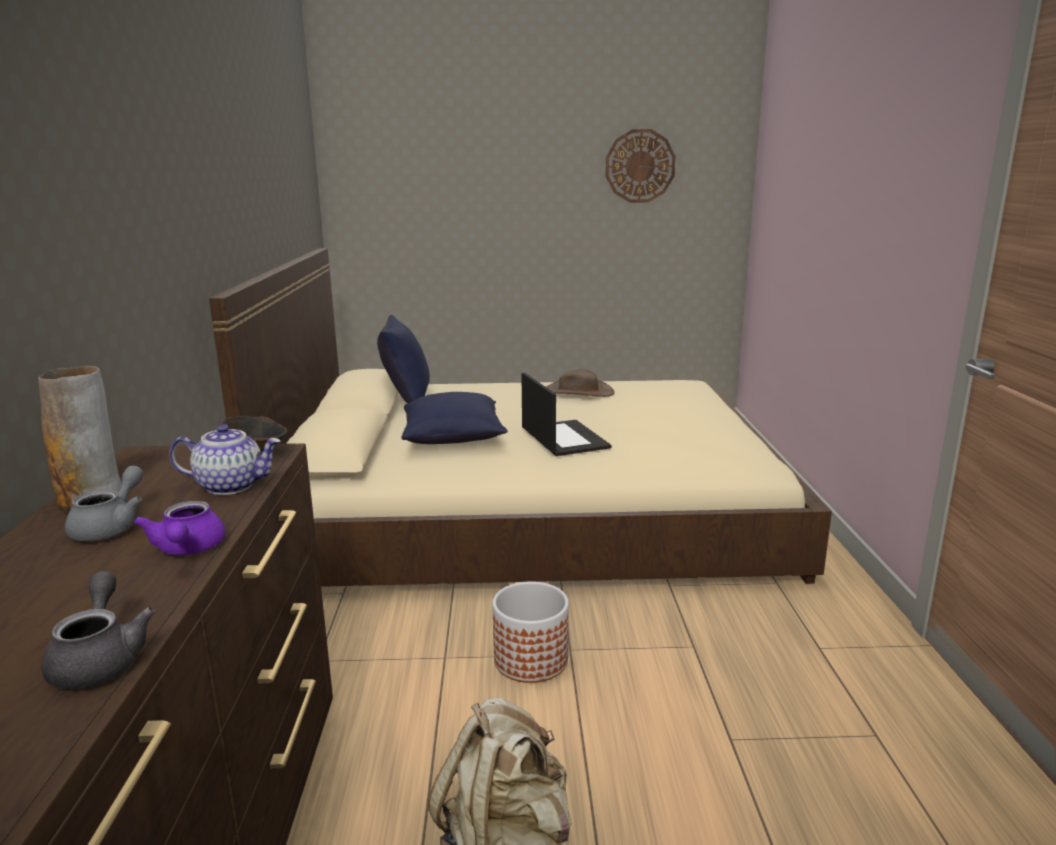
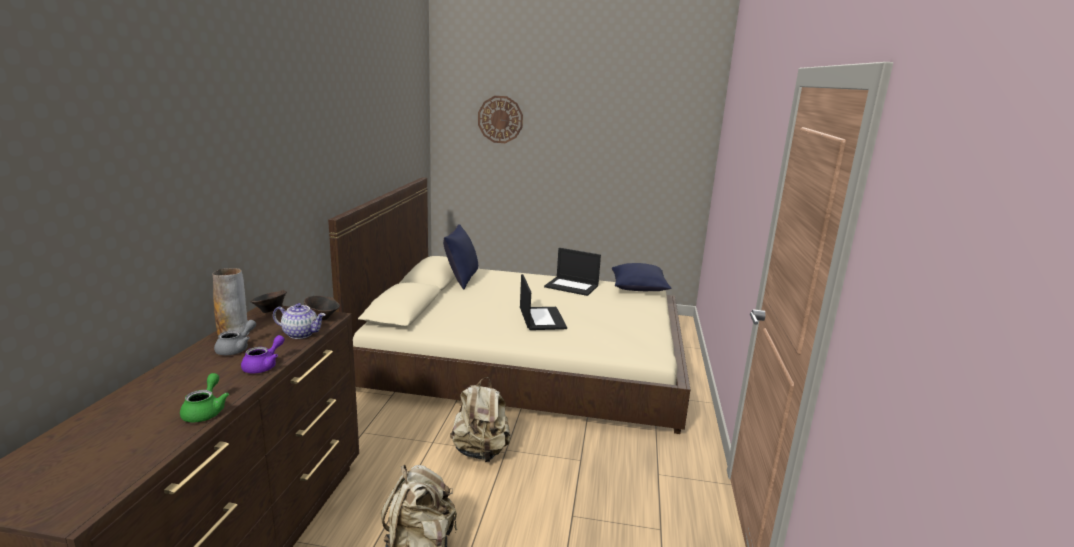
camera: 10 degrees right, 0 degrees up
grey teapot [42,571,155,689] -> green teapot [180,373,229,423]
purple teapot [134,501,225,555] -> purple teapot turned 150 degrees counterclockwise [241,335,285,373]
blue pillow [401,392,508,444] -> blue pillow moved to [612,263,672,291]
planter [492,581,569,683] -> beige backpack [450,377,511,462]
brown hat [547,369,615,397] -> laptop [544,248,601,296]
wall clock [605,129,676,203] -> wall clock moved to [478,96,523,143]
none -> brown bowl [250,290,287,313]

